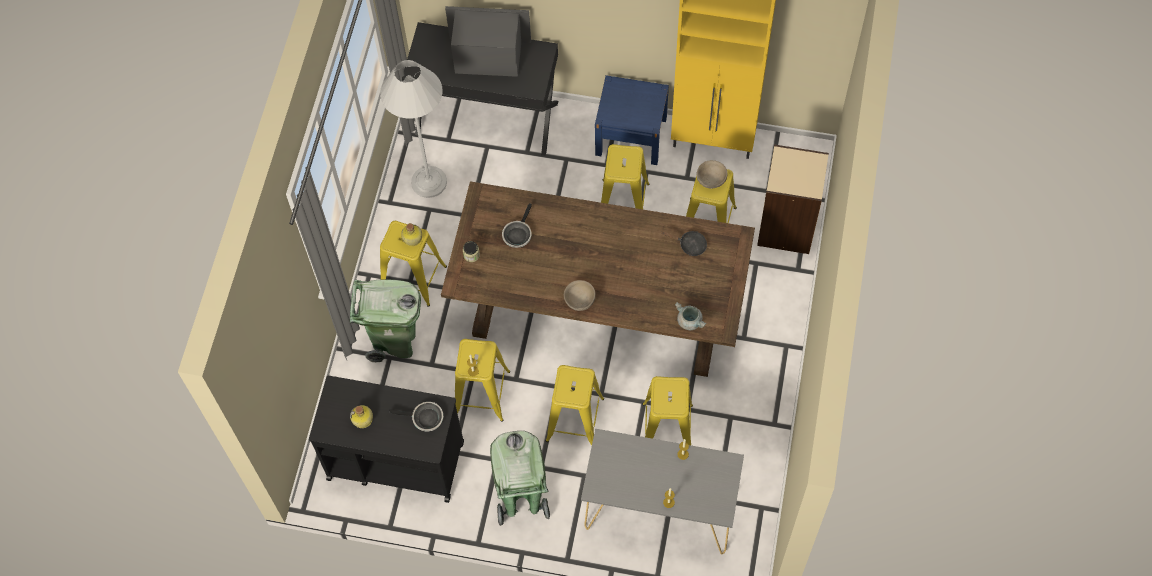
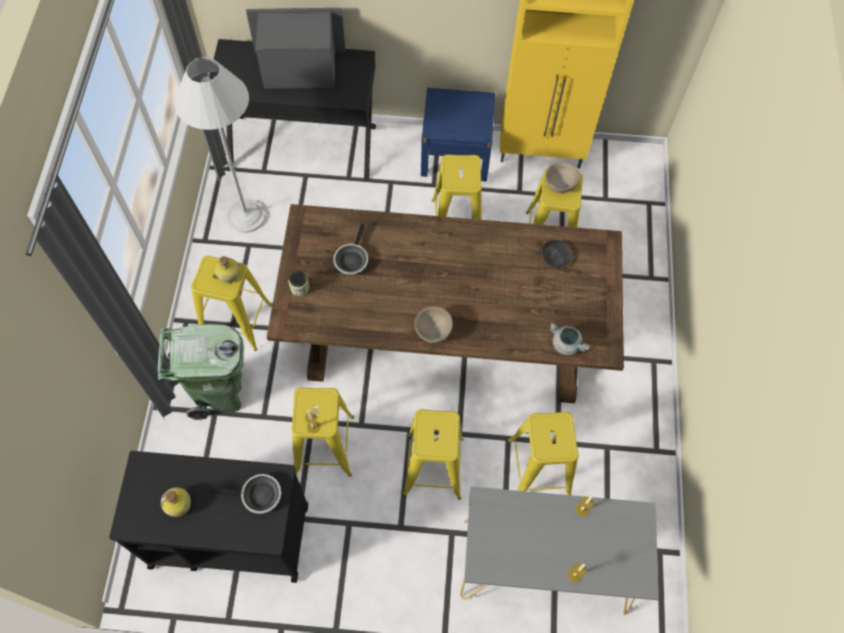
camera: 10 degrees left, 0 degrees up
green trash can [490,431,550,526] -> none
beige bookcase [757,144,829,254] -> none

